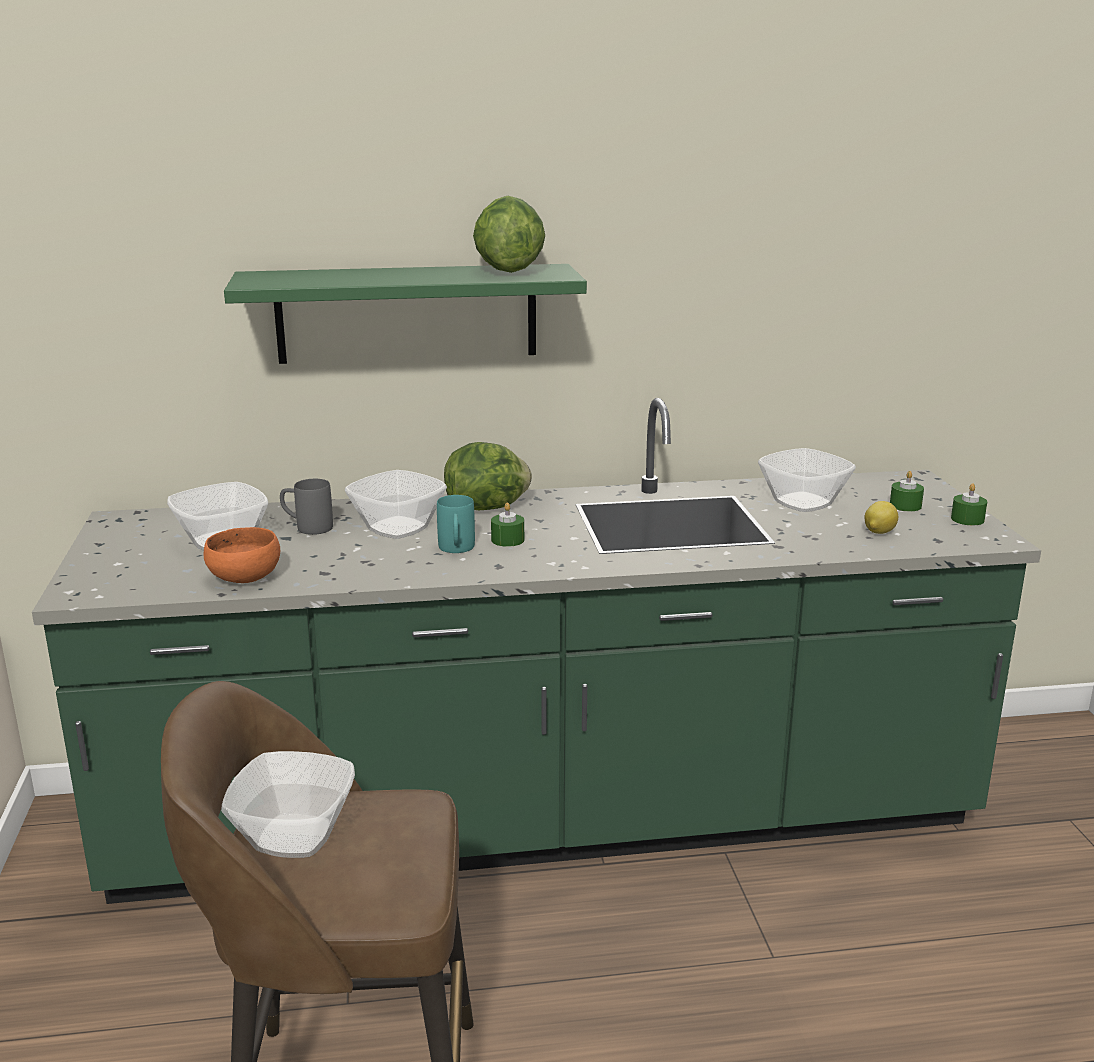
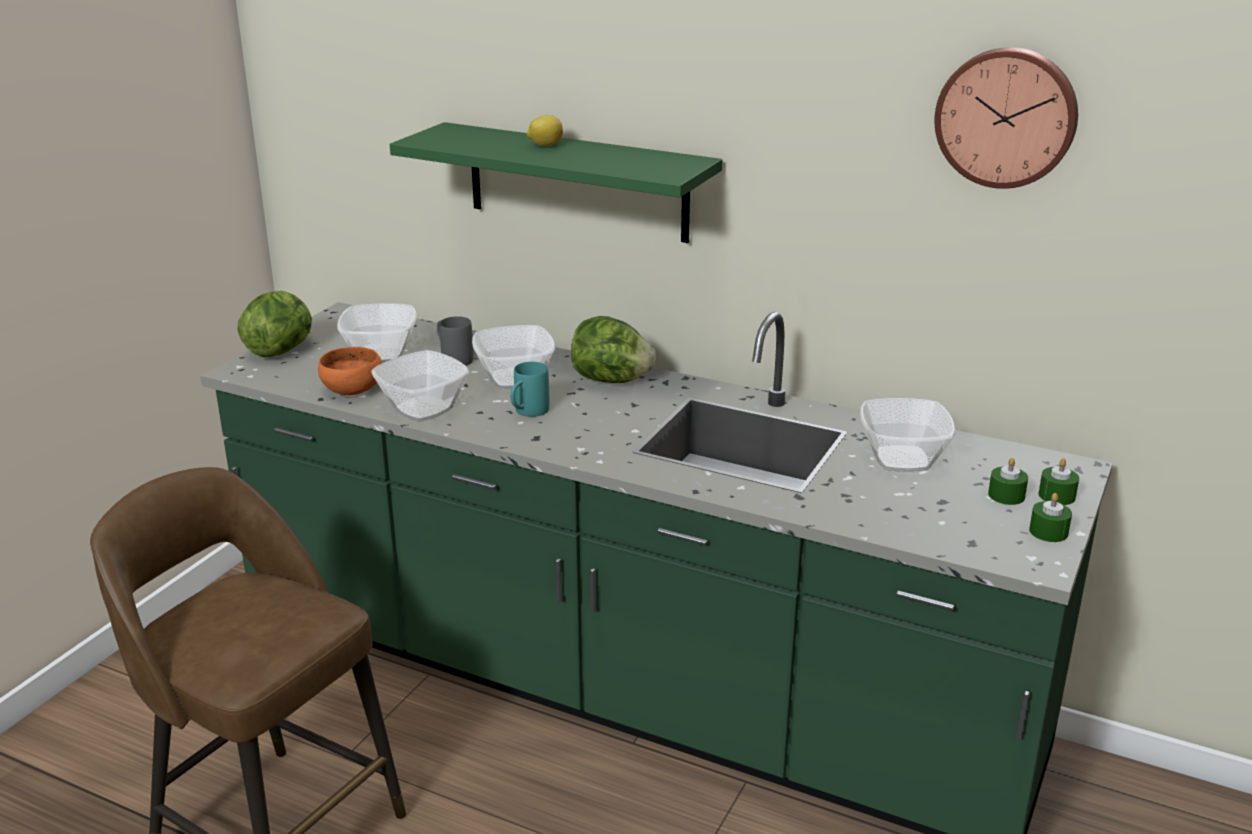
camera: 35 degrees right, 5 degrees up
bowl [221,751,355,858] -> bowl moved to [371,350,469,421]
lettuce [473,196,545,273] -> lettuce moved to [237,291,312,357]
green candle [491,502,524,547] -> green candle moved to [1038,458,1079,505]
lemon [864,501,898,534] -> lemon moved to [526,115,563,146]
none -> wall clock [935,47,1078,189]

